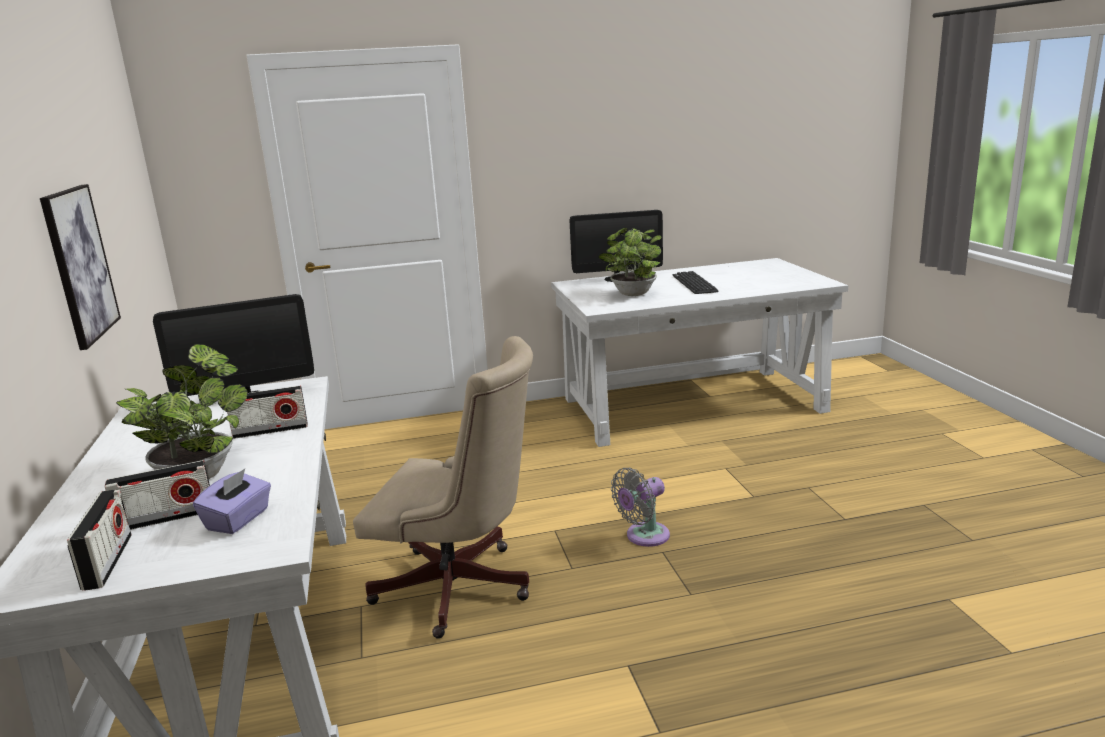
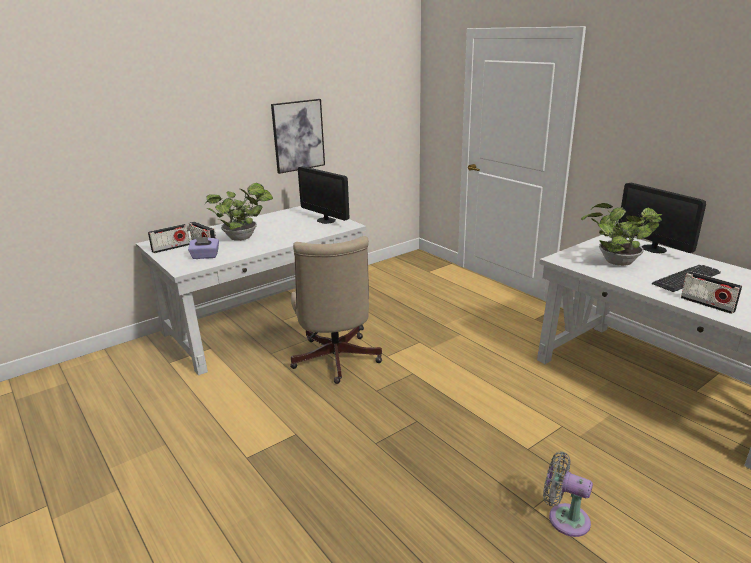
camera: 65 degrees right, 5 degrees up
radio [227,386,308,439] -> radio moved to [681,271,742,314]
grey fan [611,468,670,547] -> grey fan moved to [543,452,593,537]

